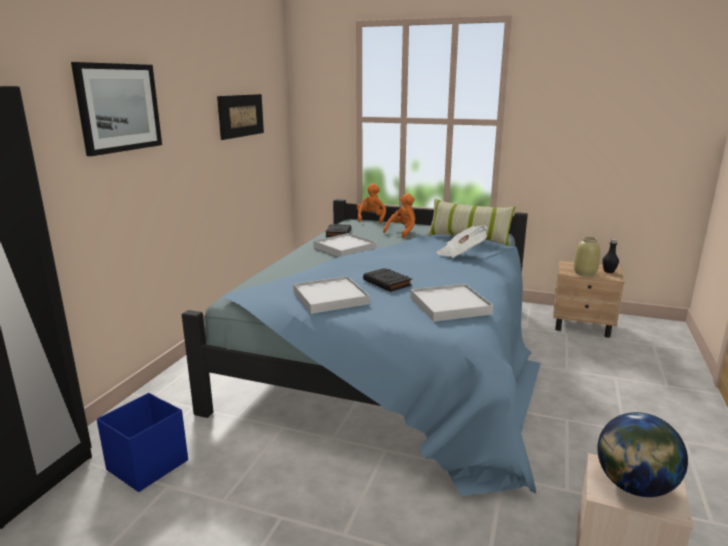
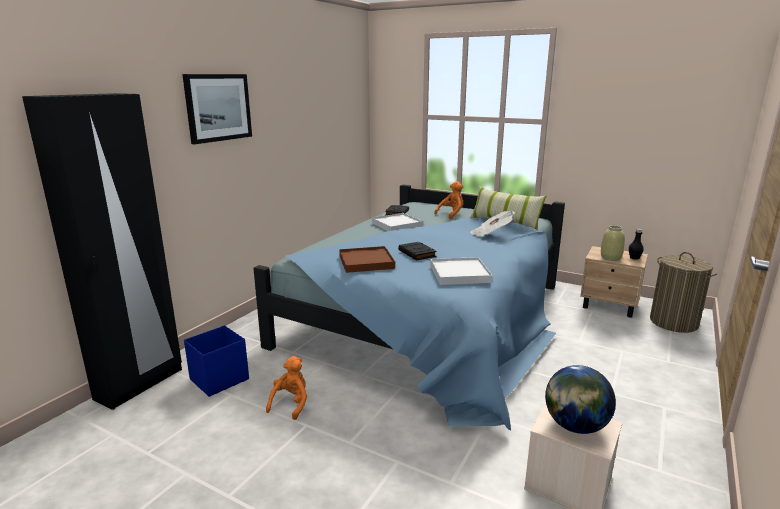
camera: 10 degrees right, 0 degrees up
picture [217,94,264,140] -> none
white tray [293,276,370,314] -> brown tray [339,246,395,273]
orange plush toy [357,184,386,224] -> orange plush toy moved to [266,356,307,420]
none -> laundry basket [650,252,717,333]

